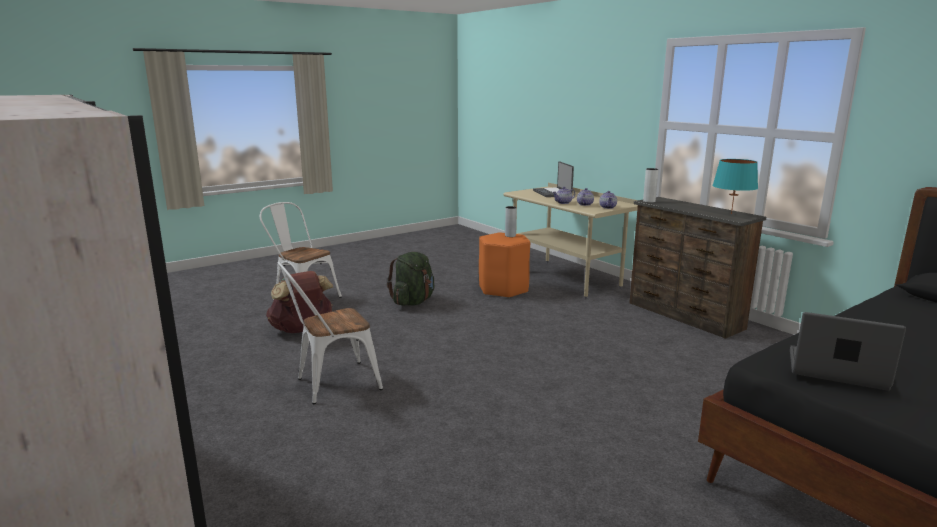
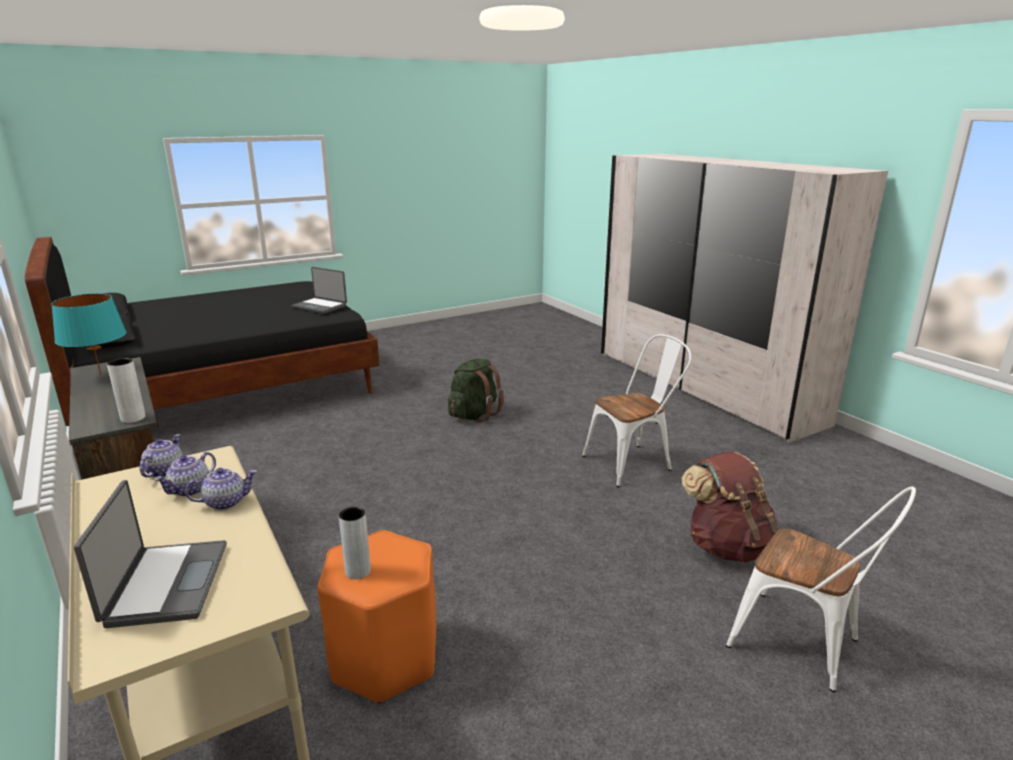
camera: 175 degrees left, 5 degrees up
green backpack [387,252,434,306] -> green backpack moved to [448,359,504,423]

